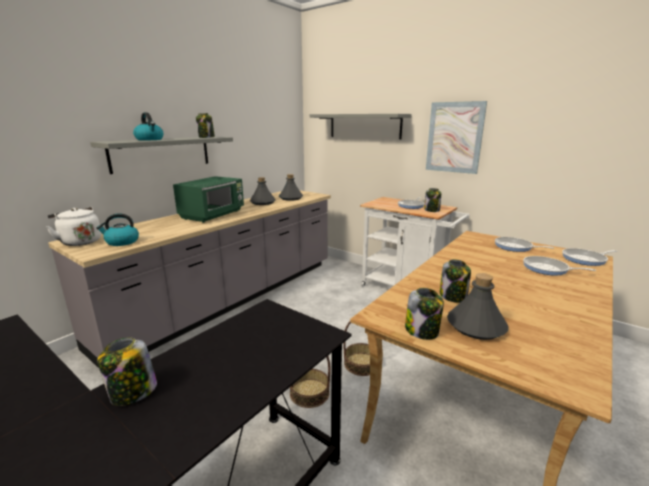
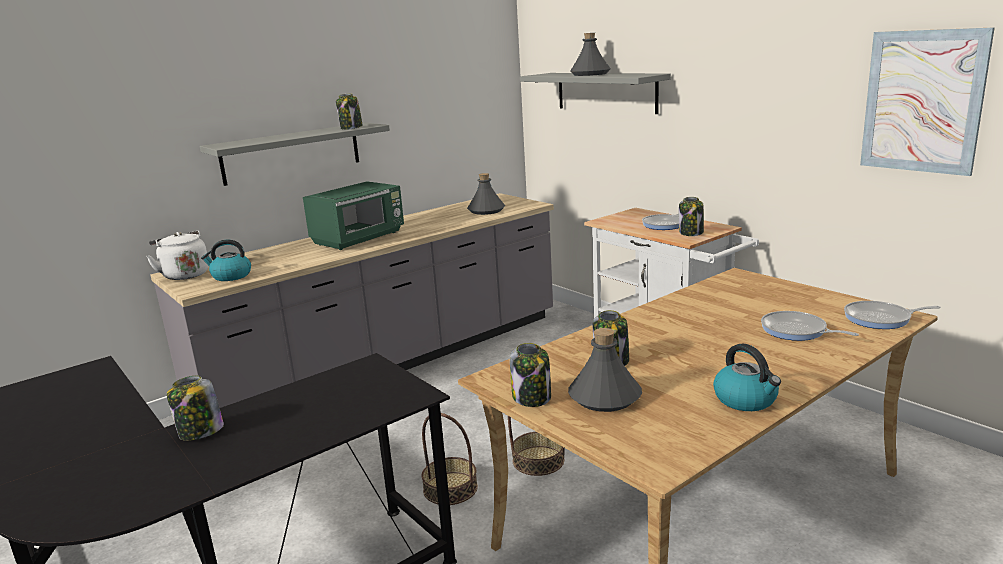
camera: 15 degrees right, 0 degrees up
kettle [133,112,164,140] -> kettle moved to [713,343,781,411]
grey bottle [250,177,276,205] -> grey bottle moved to [570,33,610,76]
picture [426,101,487,174] -> picture moved to [860,27,995,176]
frying pan [495,237,554,252] -> none

